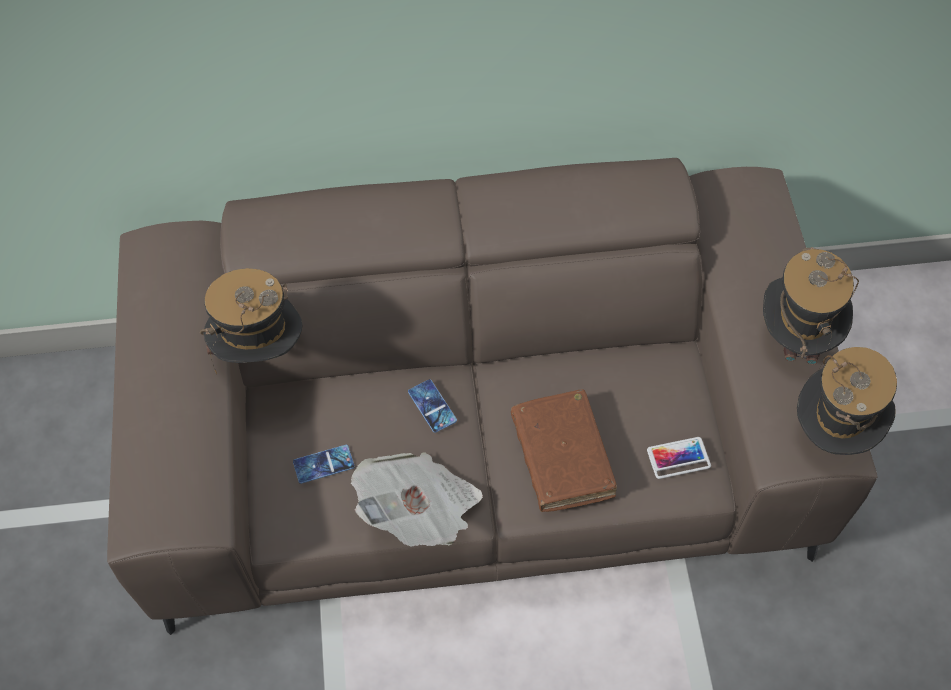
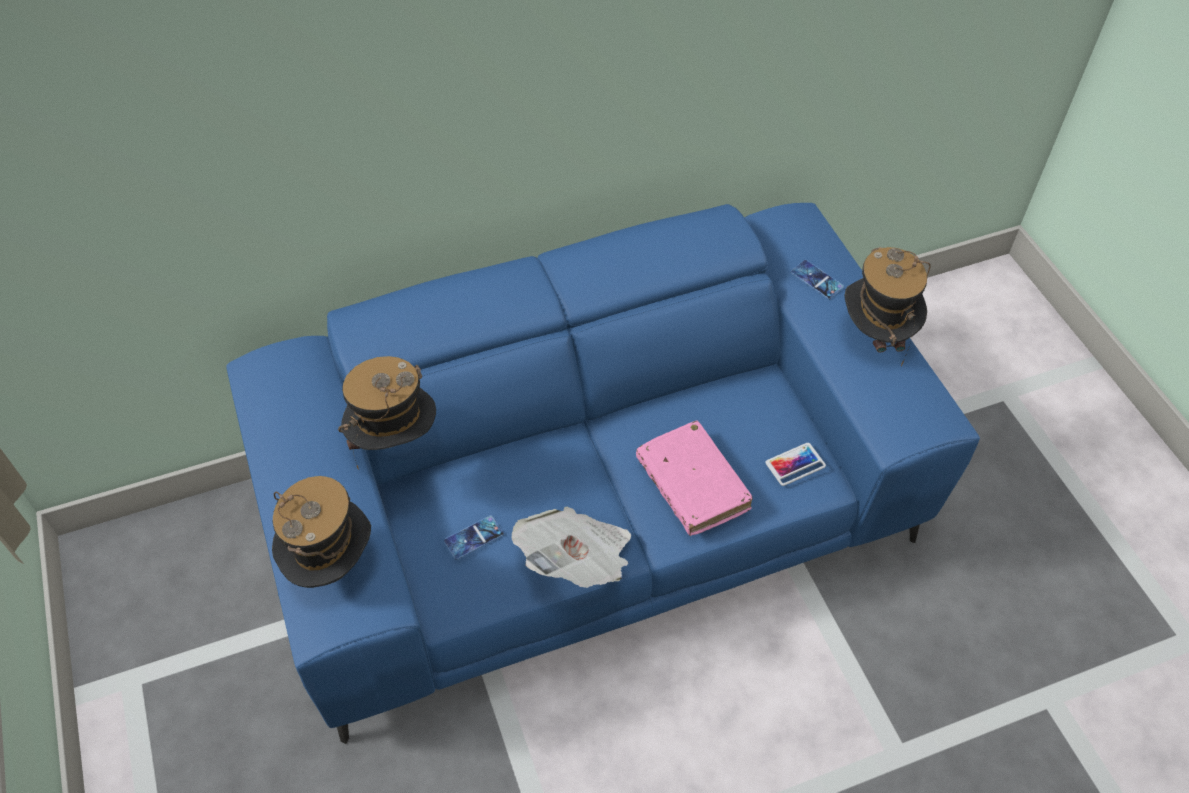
camera: 15 degrees left, 5 degrees down
brown sofa [107,158,878,635] -> blue sofa [226,203,980,744]
phone [408,379,457,433] -> phone moved to [791,260,844,299]
brown book [511,389,617,512] -> pink book [636,421,753,536]
hat [797,347,897,455] -> hat moved to [272,476,371,588]

